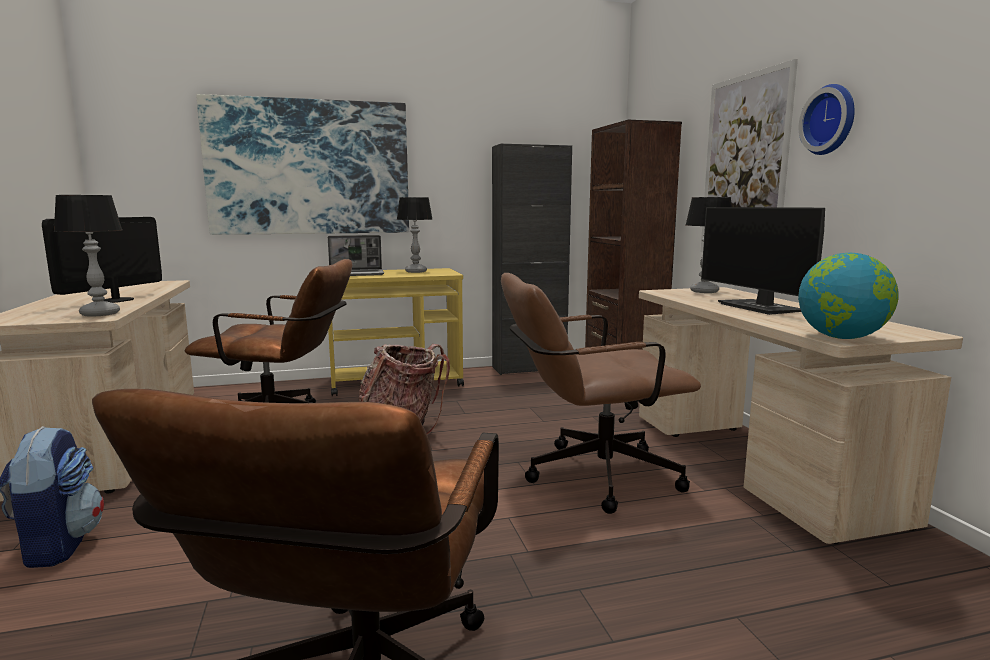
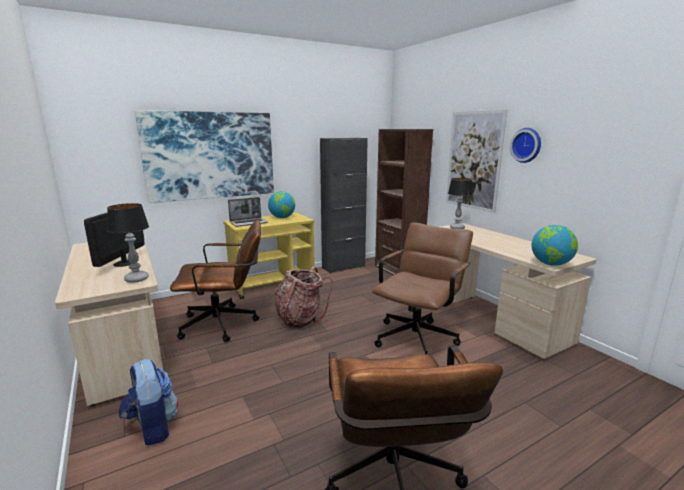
camera: 15 degrees left, 5 degrees up
table lamp [397,197,433,273] -> globe [268,191,295,218]
brown office chair [501,273,701,514] -> brown office chair turned 150 degrees clockwise [372,222,473,354]
monitor [701,207,825,315] -> none

